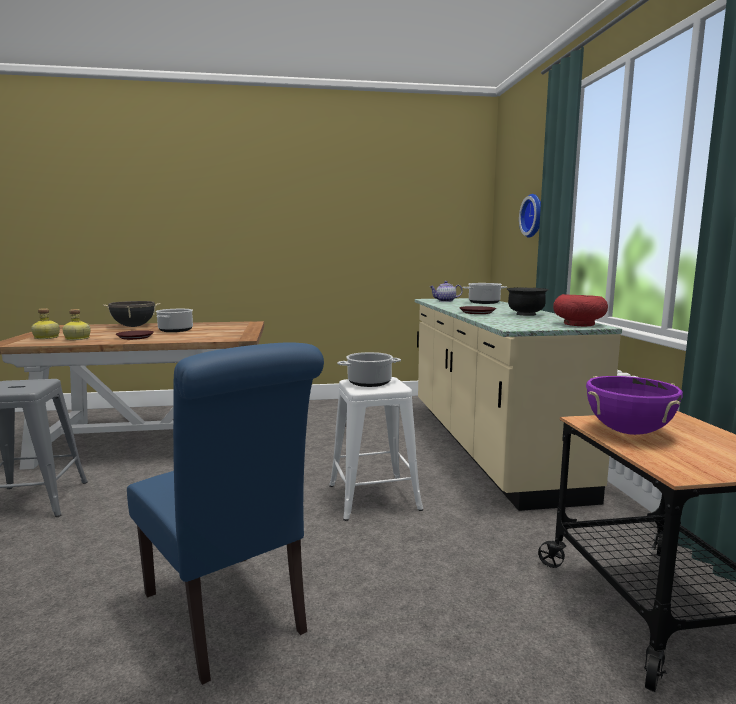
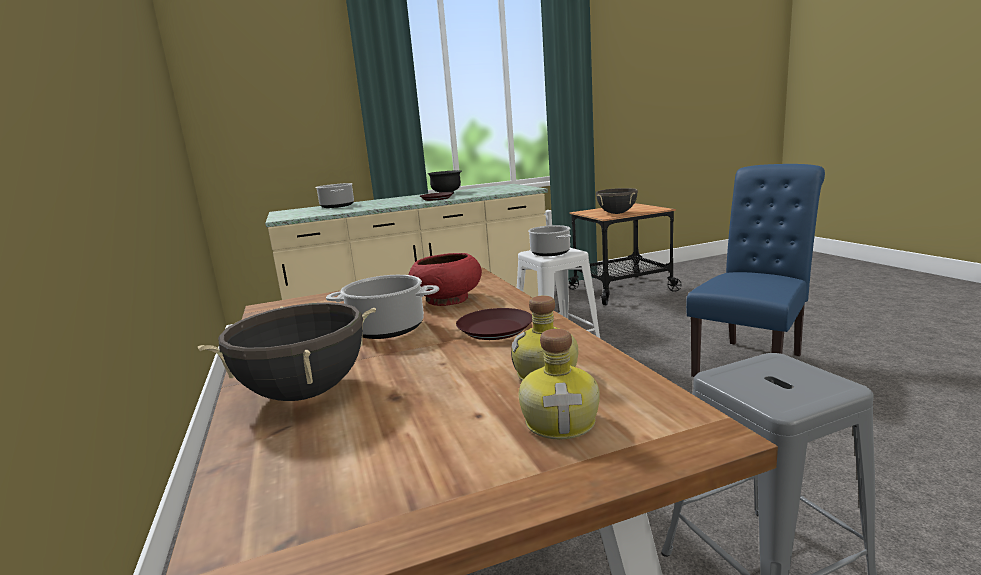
camera: 100 degrees left, 5 degrees up
teapot [429,281,463,302] -> none
wall clock [519,194,541,238] -> none
red bowl [553,294,608,326] -> red bowl moved to [409,253,482,306]
purple cooking pot [586,376,683,435] -> black cooking pot [596,188,638,214]

